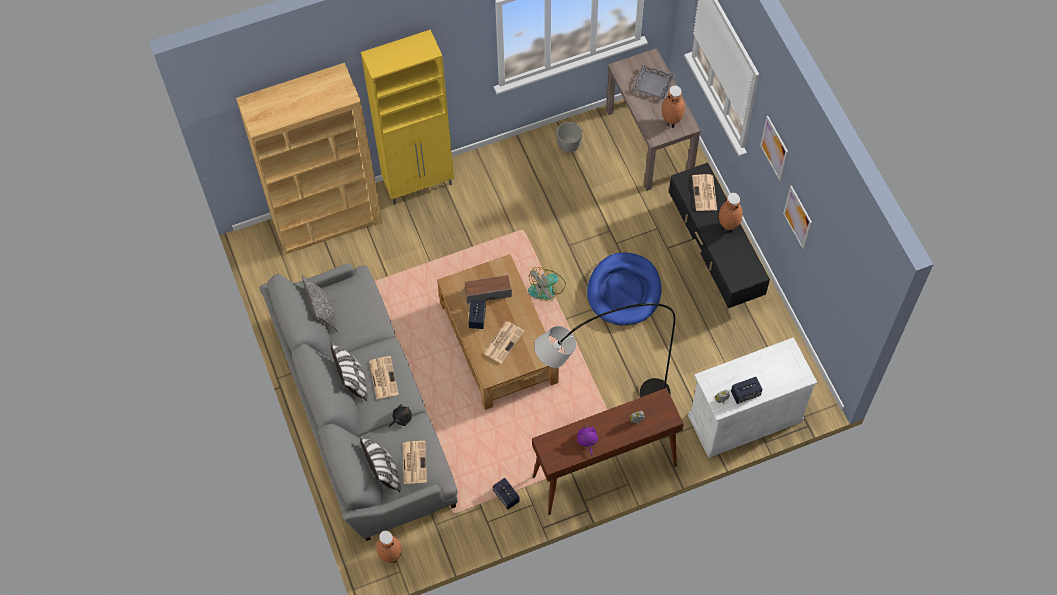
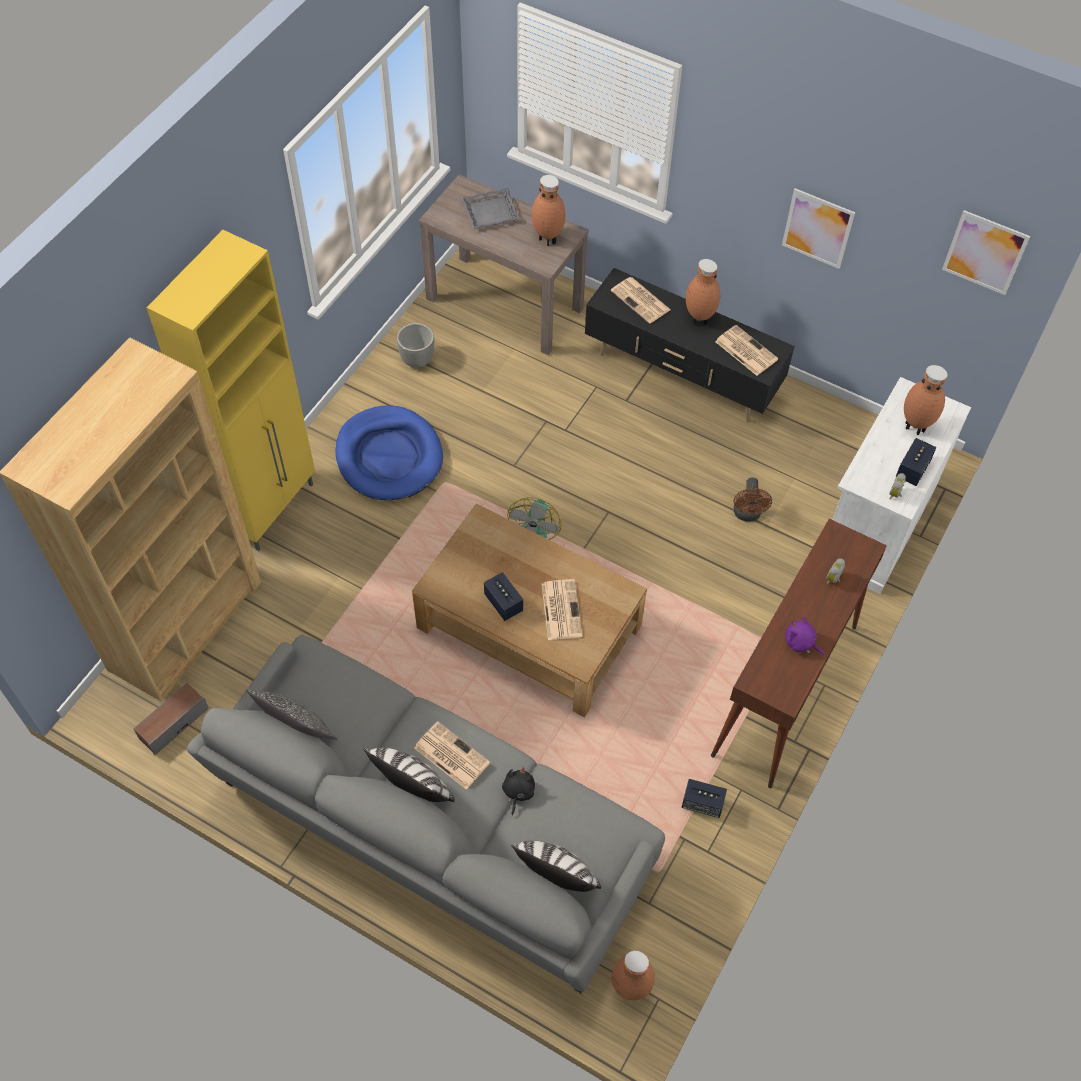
camera: 40 degrees left, 5 degrees down
newspaper [402,441,427,484] -> newspaper moved to [715,325,778,376]
speaker [465,275,512,304] -> speaker moved to [133,683,209,755]
grey floor lamp [534,303,675,398] -> none
blue dog bed [587,252,661,325] -> blue dog bed moved to [335,405,443,500]
picture [760,116,788,181] -> picture moved to [942,210,1030,295]
none -> brown fan [733,477,772,521]
none -> brown vase [904,365,948,435]

